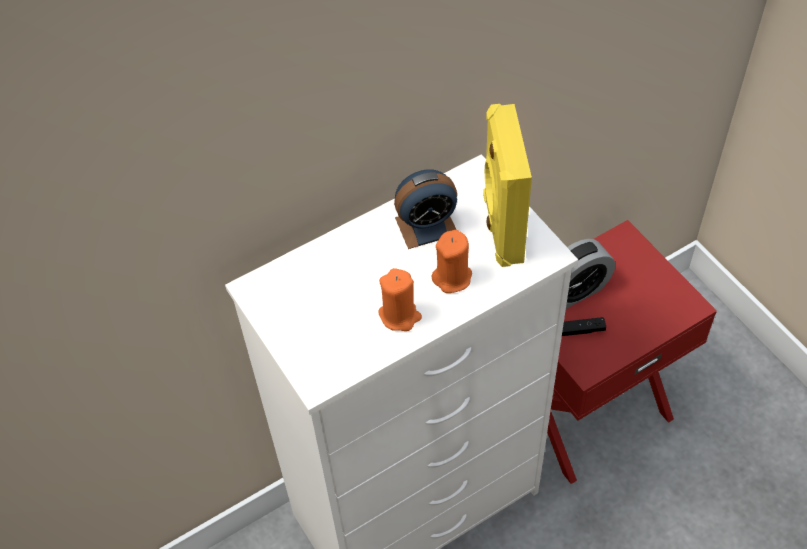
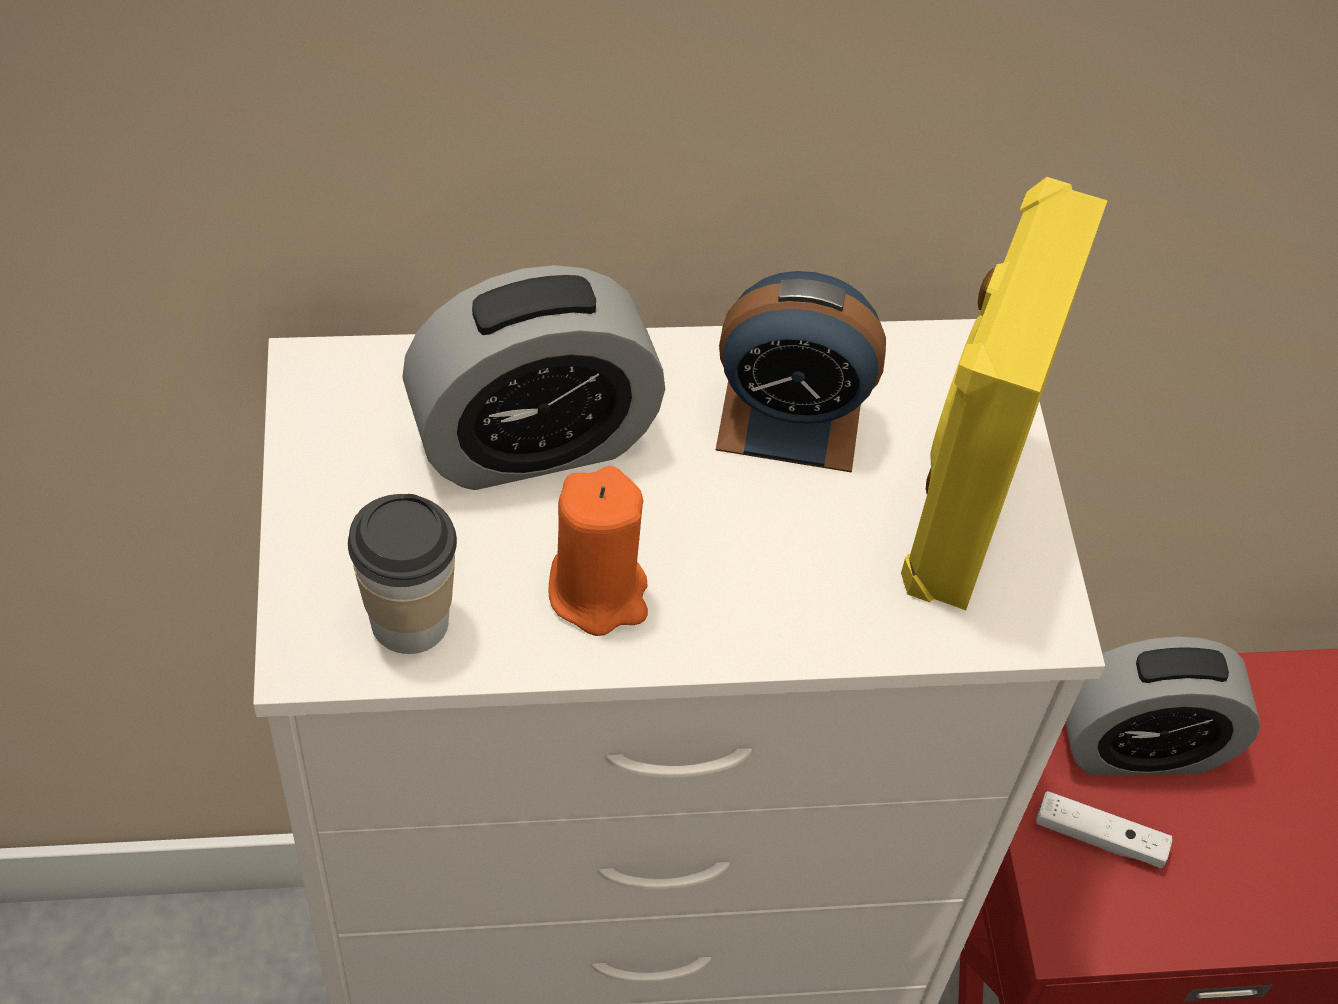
camera: 20 degrees right, 0 degrees up
orange candle [431,230,472,293] -> none
black game controller [562,317,606,336] -> white game controller [1036,791,1173,869]
none -> cup [348,494,457,654]
none -> alarm clock [402,265,665,490]

